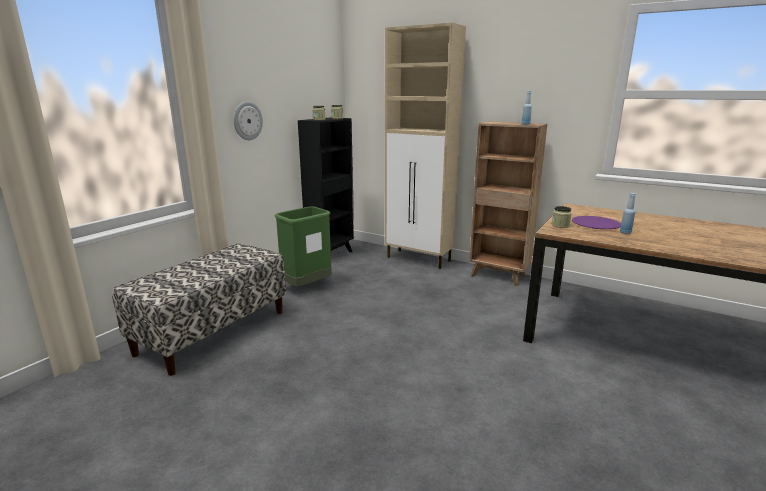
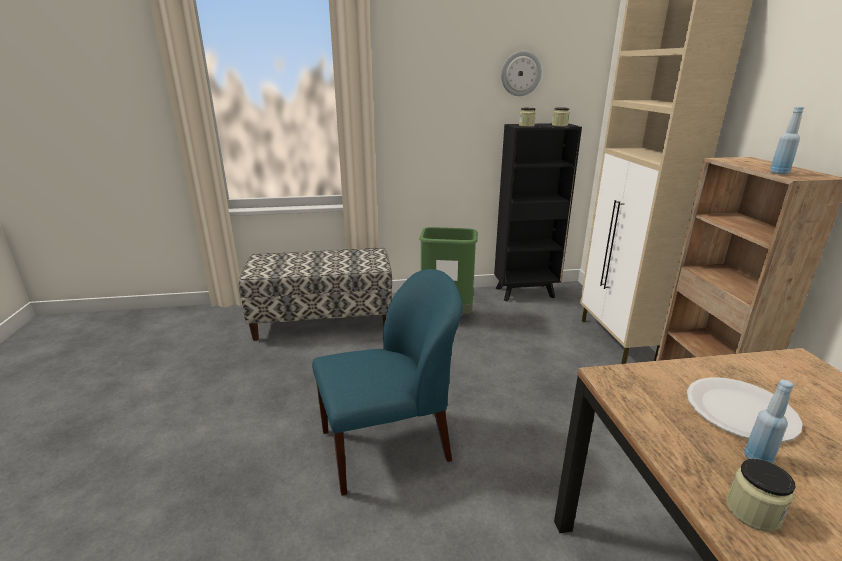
camera: 50 degrees right, 5 degrees up
wall clock [234,101,263,140] -> wall clock moved to [501,51,542,96]
jar [552,206,572,228] -> jar moved to [727,459,796,532]
purple plate [572,216,621,229] -> white plate [687,377,803,442]
none -> blue chair [312,269,462,496]

